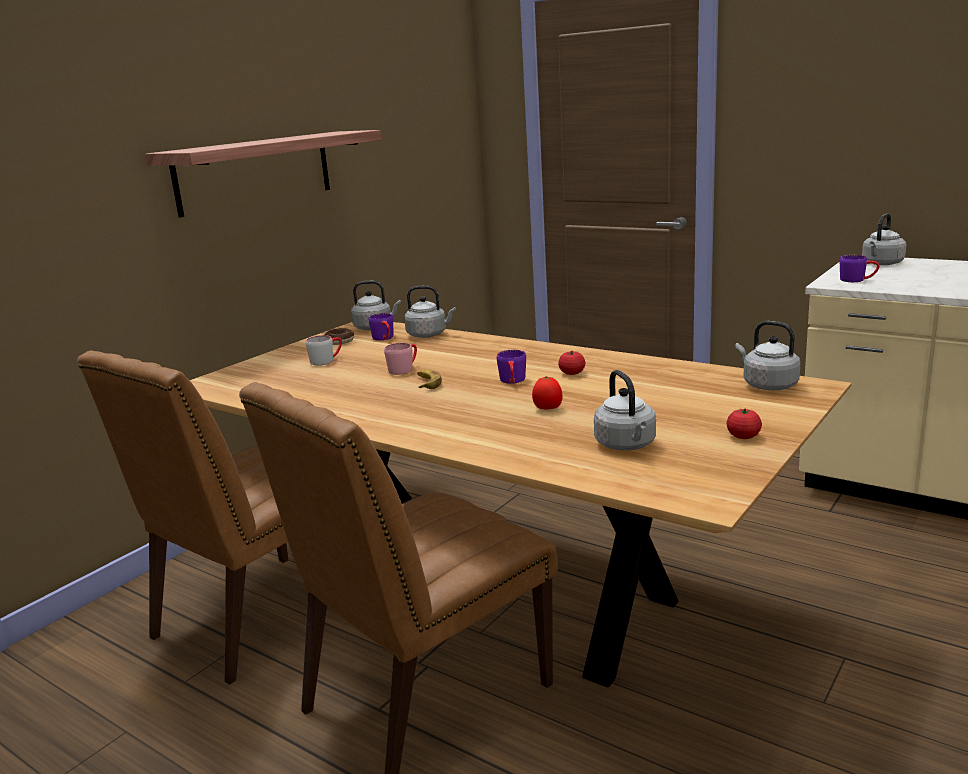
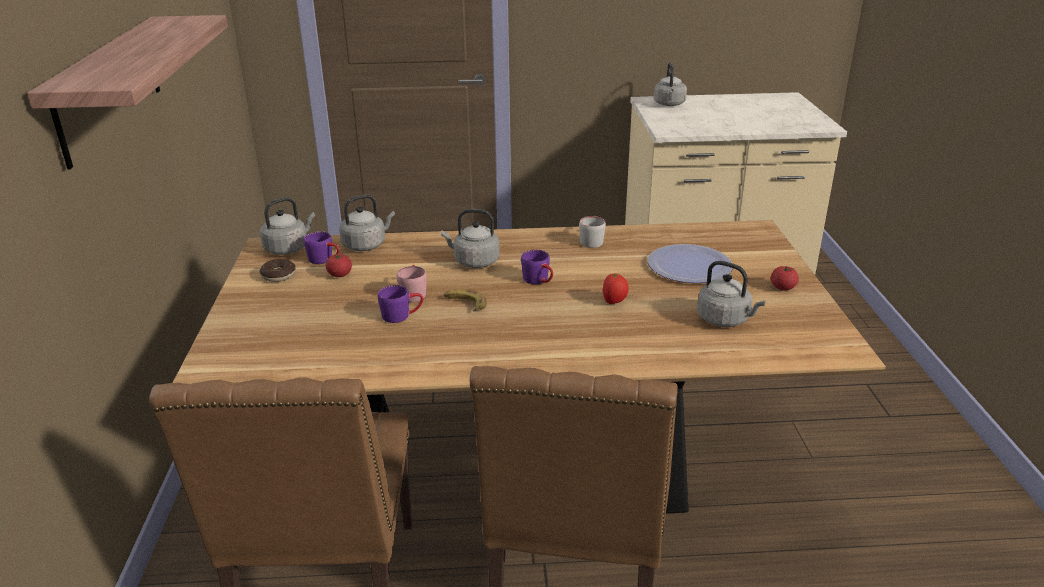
camera: 40 degrees left, 10 degrees up
grey mug [306,335,342,365] -> grey mug moved to [579,216,606,248]
tomato [558,351,585,375] -> tomato moved to [326,253,352,277]
grey kettle [735,321,800,390] -> grey kettle moved to [441,209,500,268]
purple mug [840,255,880,282] -> purple mug moved to [378,285,424,323]
none -> plate [647,244,733,283]

